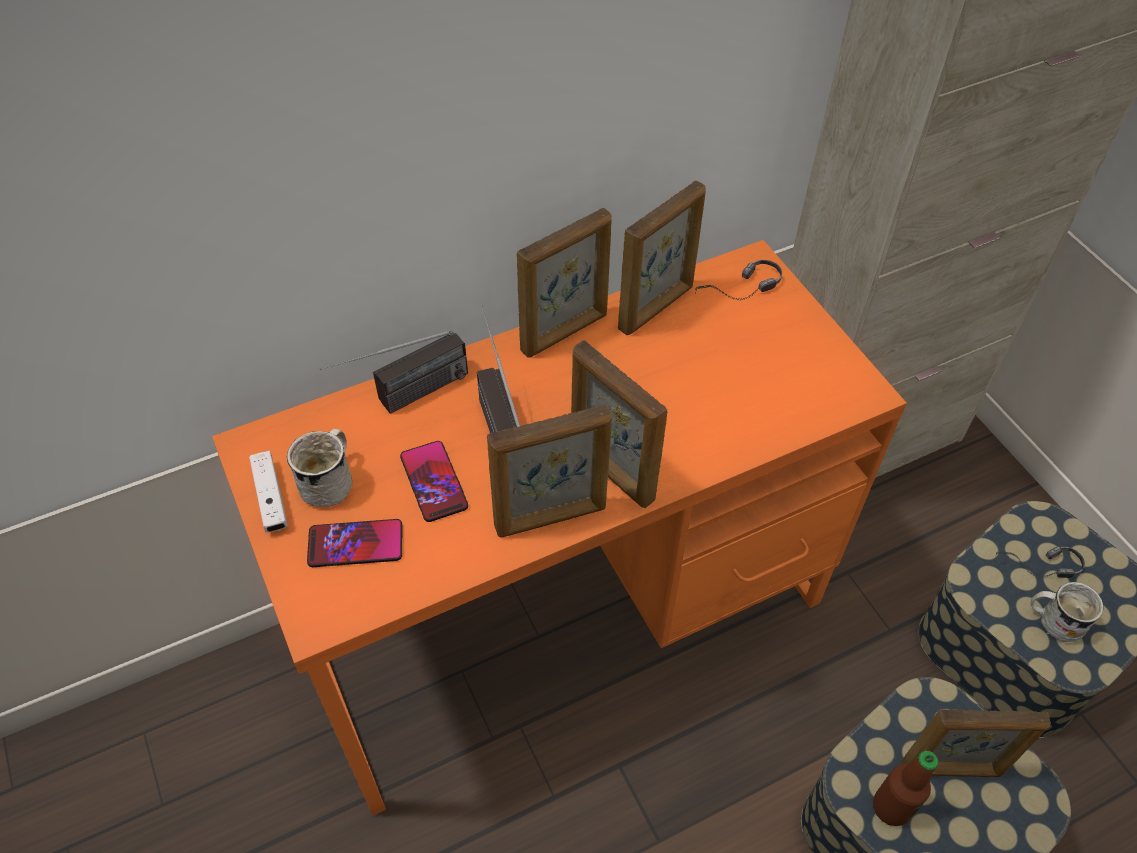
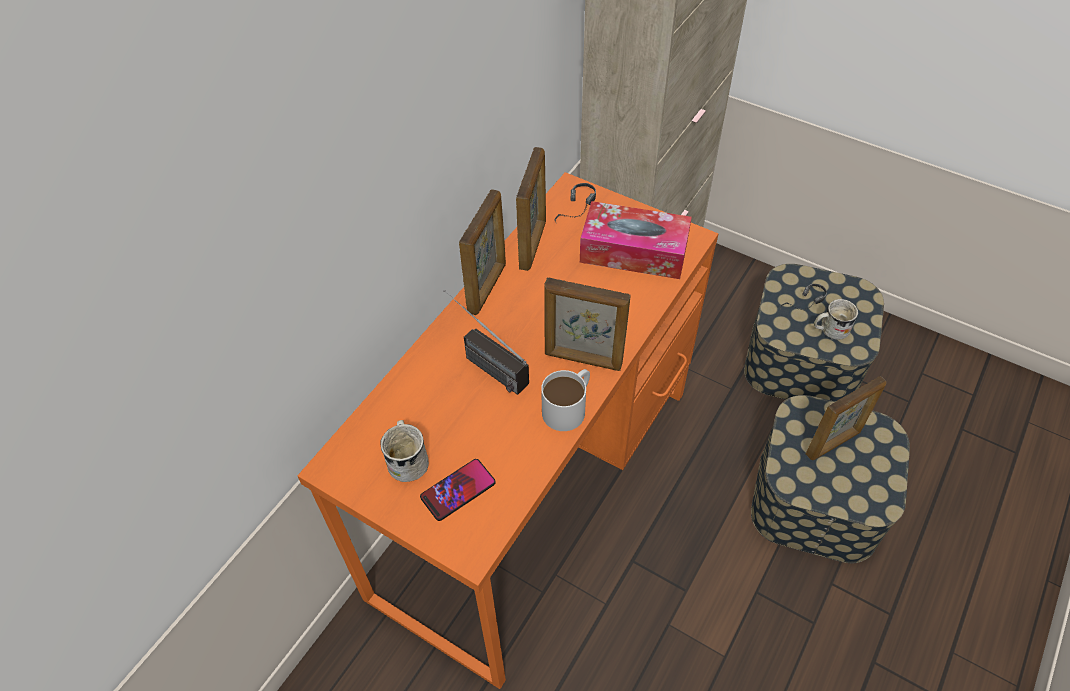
camera: 30 degrees left, 0 degrees up
white game controller [249,451,288,532] -> none
radio [320,330,468,414] -> none
phone [400,441,468,522] -> none
picture frame [487,405,612,537] -> white mug [541,369,590,431]
bottle [873,751,939,826] -> none
none -> tissue box [580,201,692,279]

